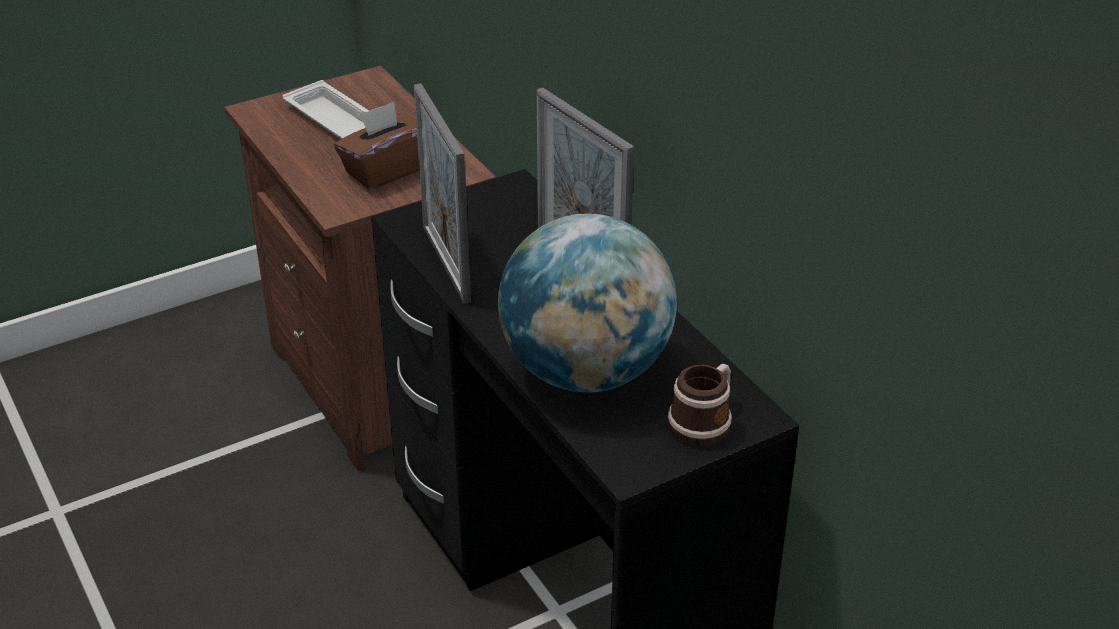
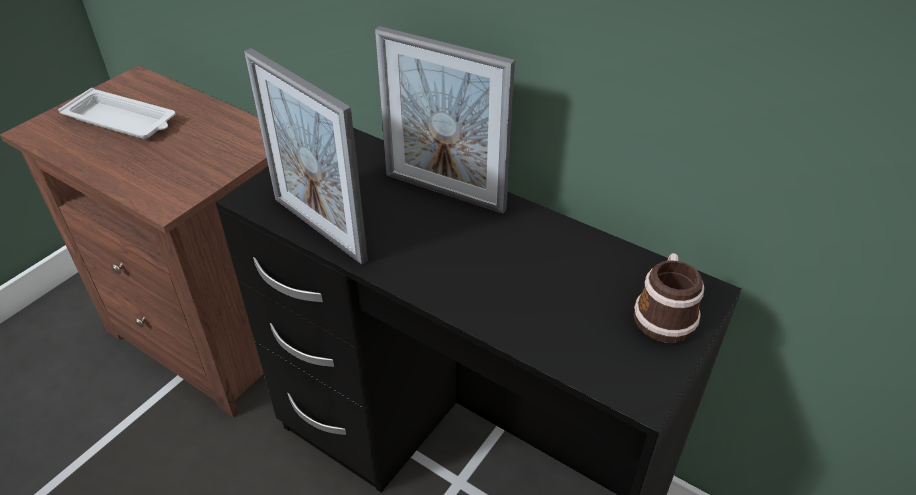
camera: 25 degrees left, 5 degrees up
brown tissue box [334,102,419,190] -> none
globe [498,214,677,392] -> none

